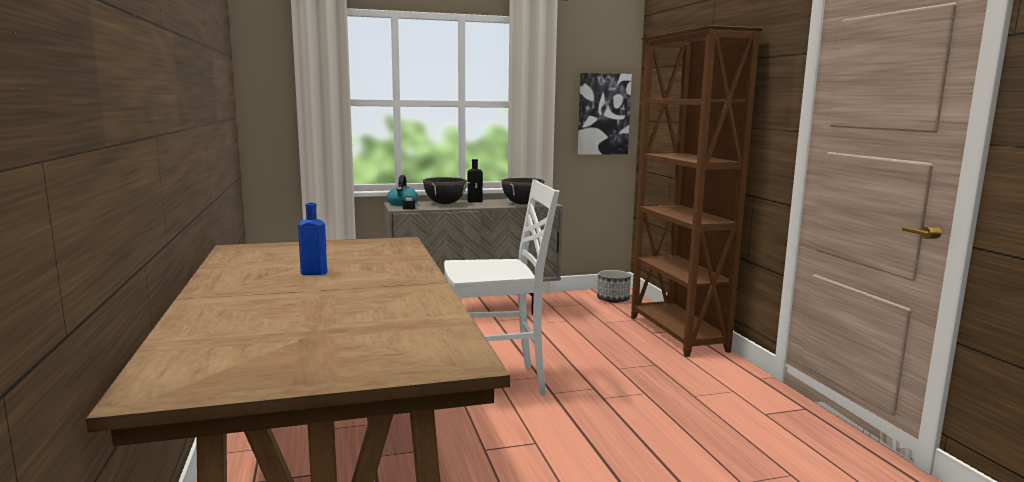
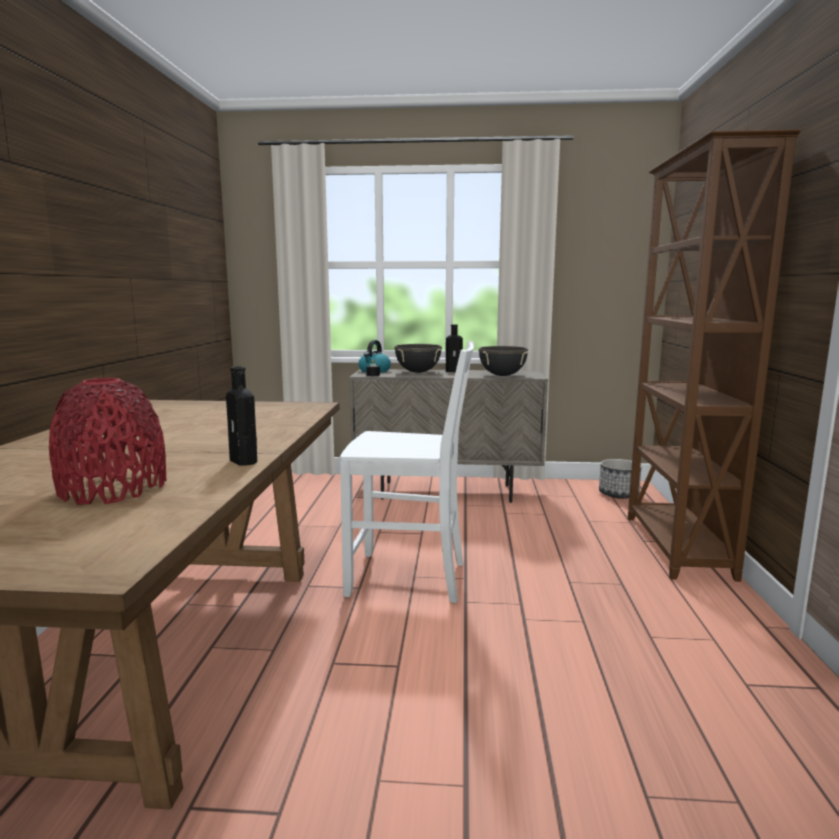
camera: 20 degrees right, 0 degrees up
blue bottle [298,203,327,275] -> none
picture [578,73,632,155] -> none
none -> red vase [49,378,166,505]
none -> black bottle [226,366,257,466]

